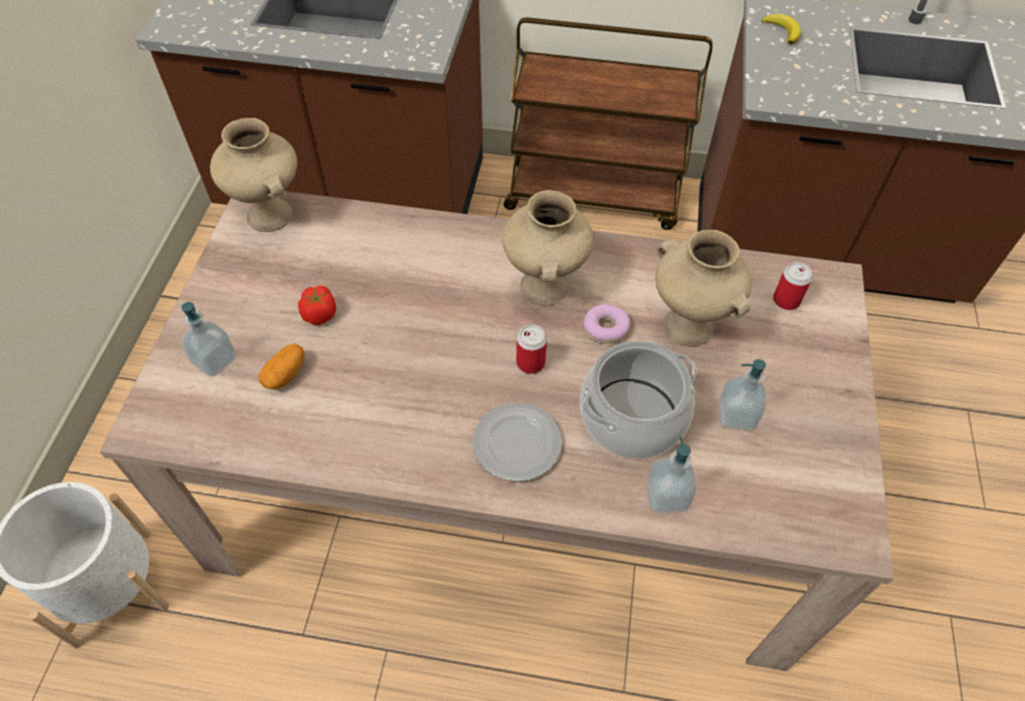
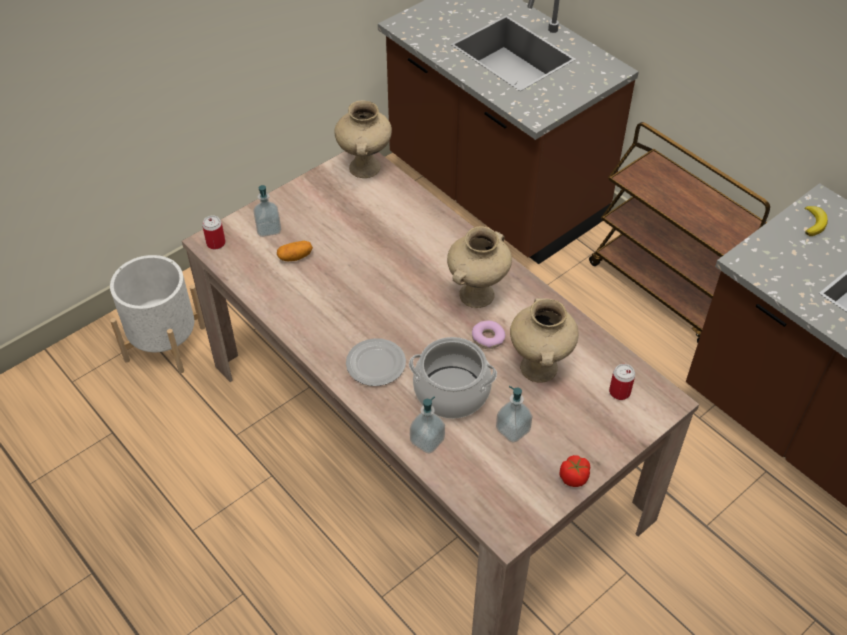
camera: 40 degrees right, 5 degrees down
tomato [298,285,336,325] -> tomato moved to [560,455,590,487]
can [516,324,547,374] -> can moved to [202,215,226,249]

